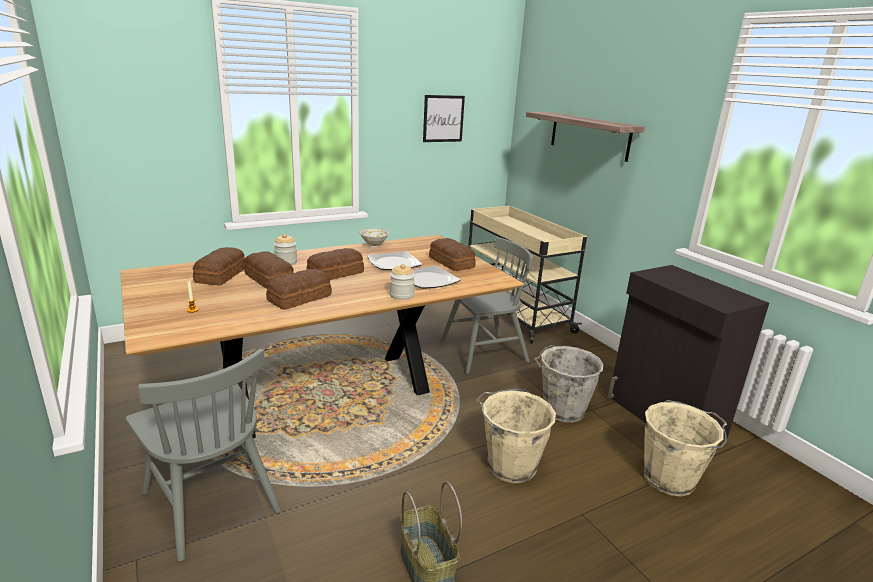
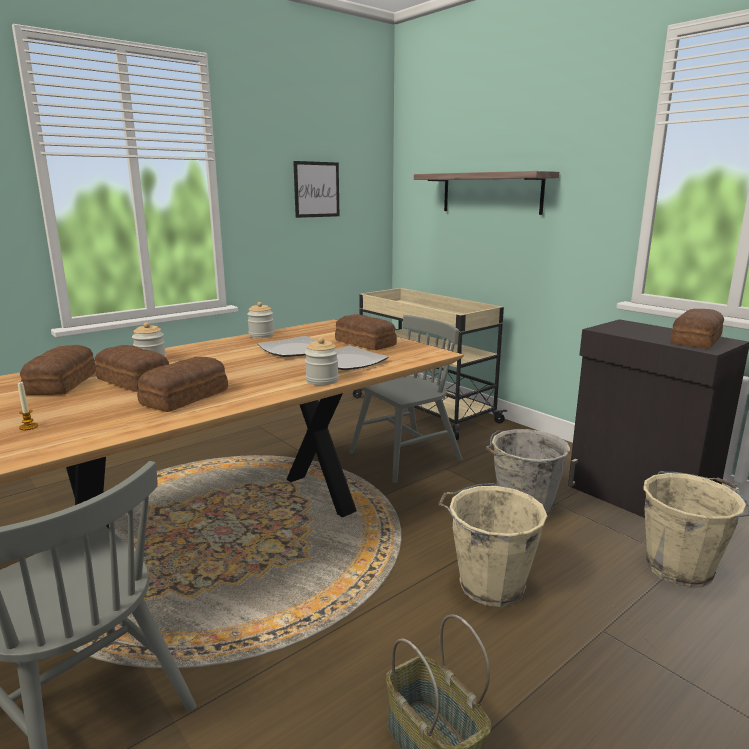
camera: 10 degrees left, 5 degrees down
bread [306,248,364,280] -> bread moved to [671,309,724,349]
white bowl [360,229,389,248] -> jar [247,302,274,338]

